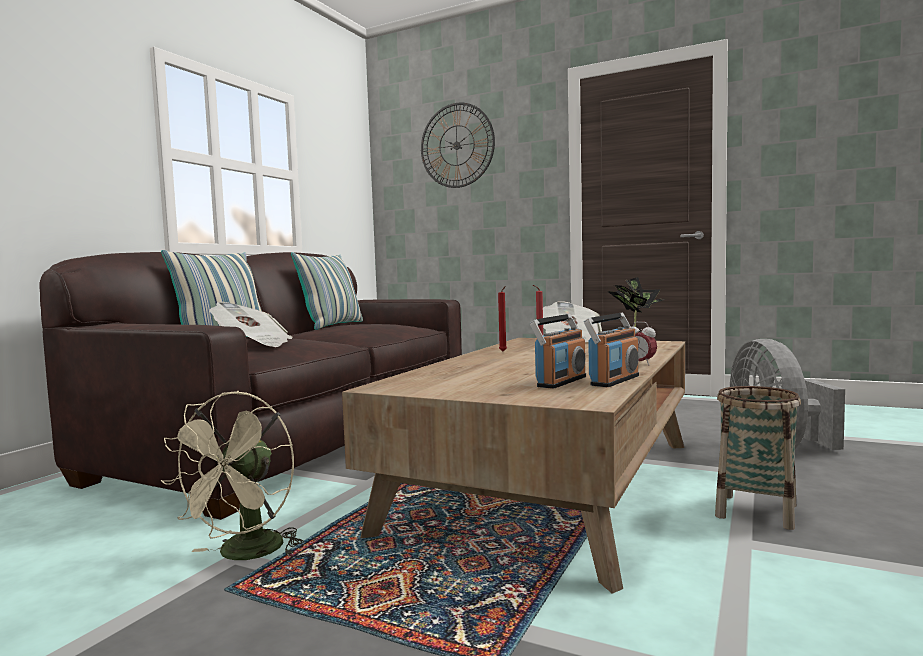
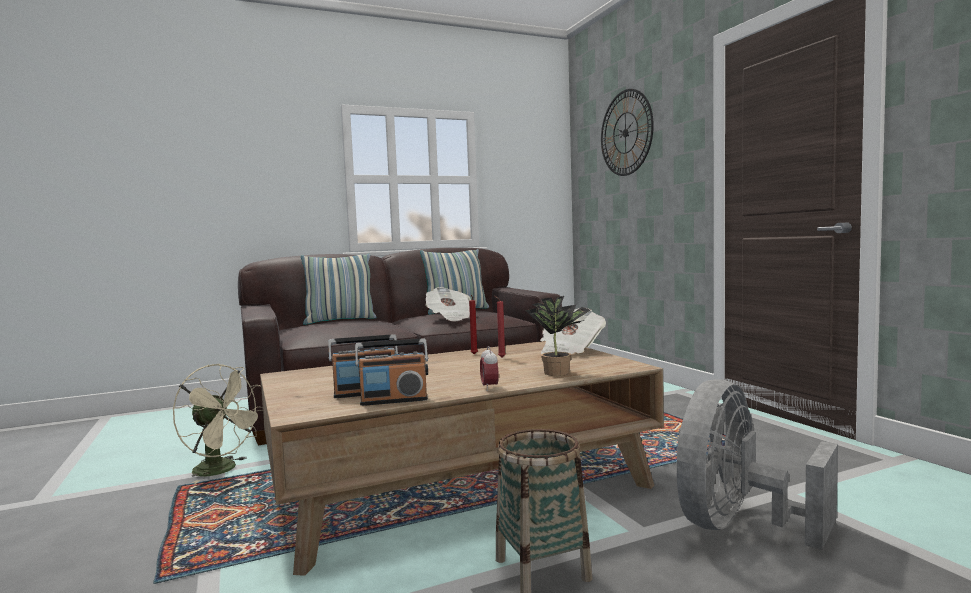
camera: 40 degrees right, 0 degrees up
beige fan [161,391,304,560] -> beige fan turned 120 degrees counterclockwise [173,364,263,484]
newspaper [209,302,293,347] -> newspaper moved to [425,287,471,321]

